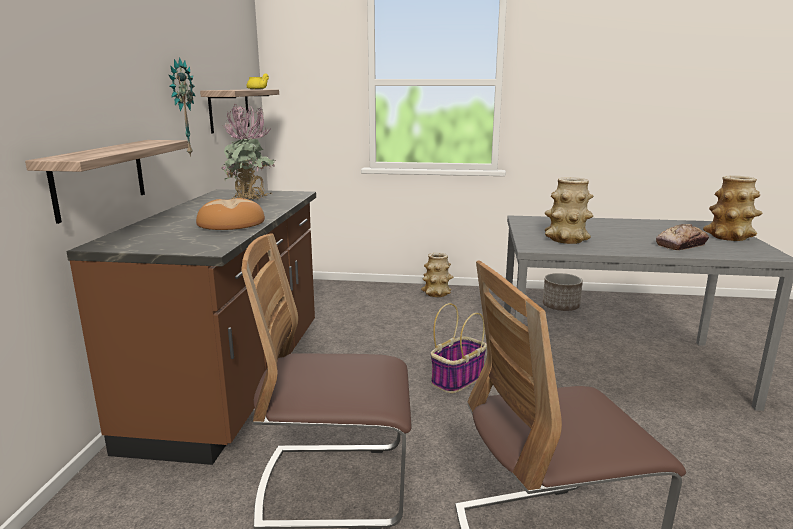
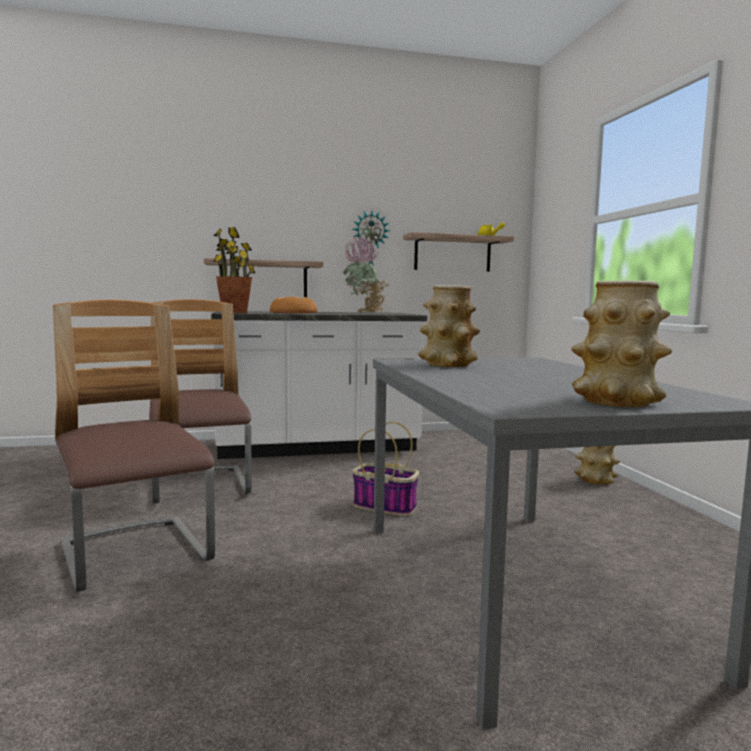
camera: 70 degrees right, 10 degrees down
brown counter [67,189,316,465] -> white counter [211,311,427,459]
planter [543,273,583,311] -> none
bread [656,224,709,250] -> none
none -> potted plant [213,227,256,313]

